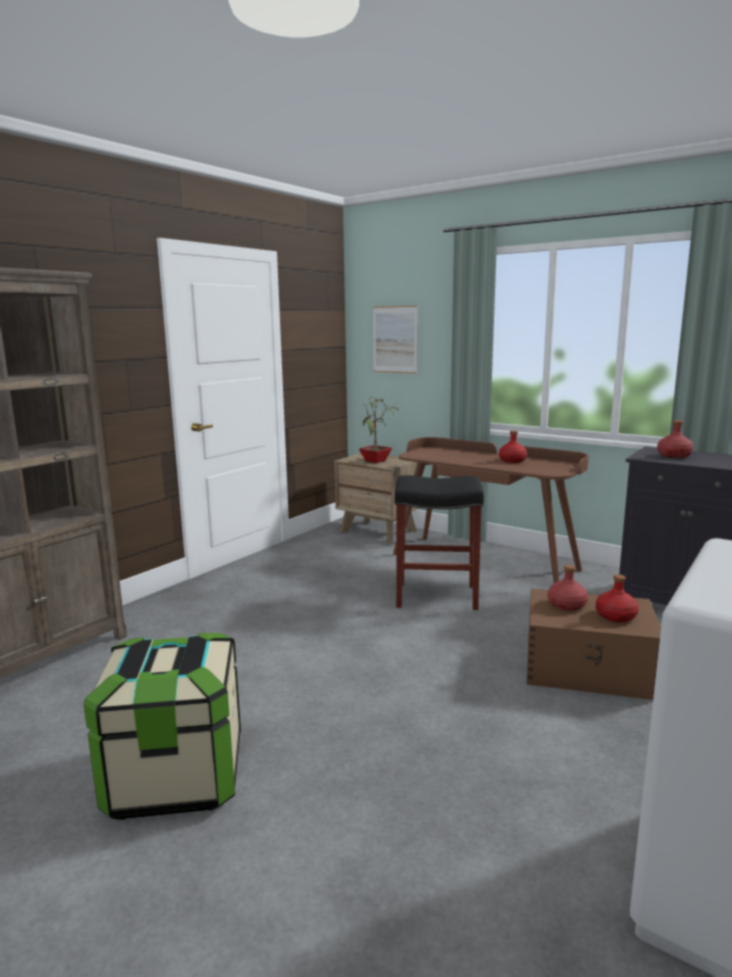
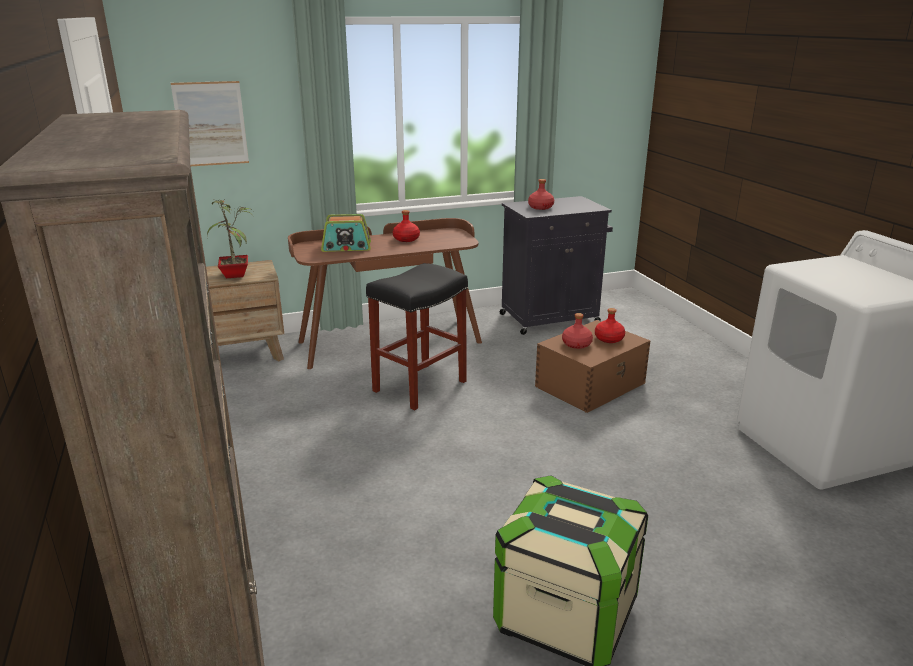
camera: 55 degrees left, 10 degrees up
none -> radio [321,214,371,252]

